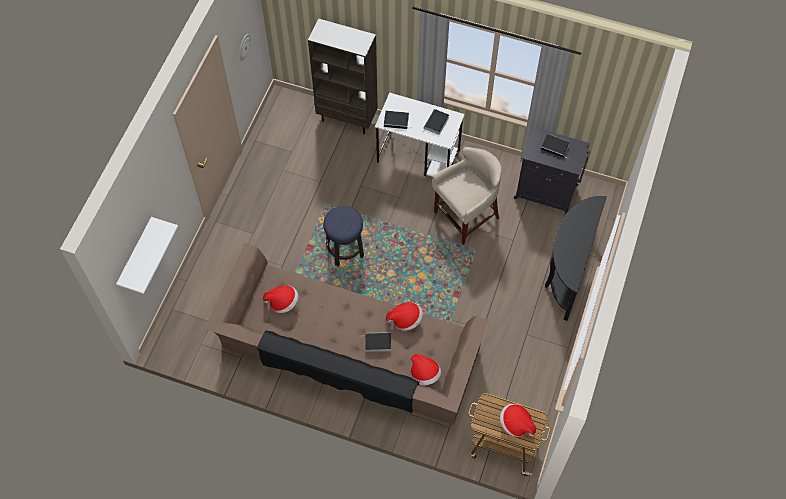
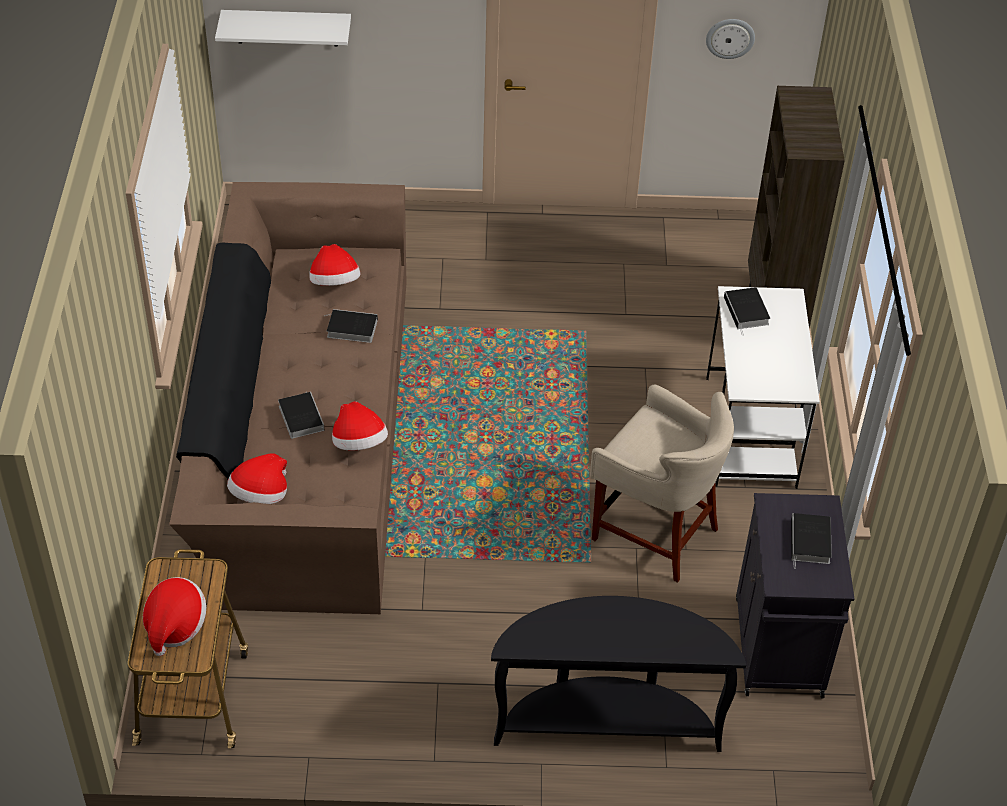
camera: 70 degrees right, 15 degrees down
stool [323,206,364,266] -> none
book [423,109,449,135] -> book moved to [324,309,378,343]

